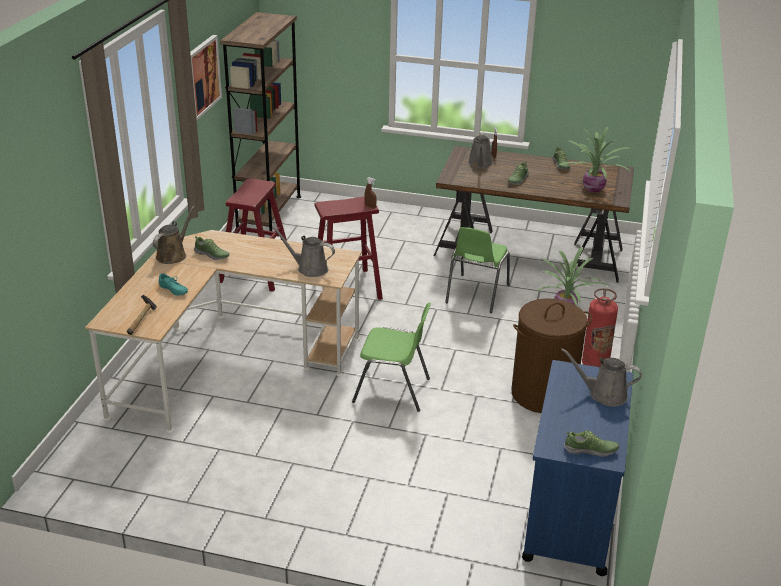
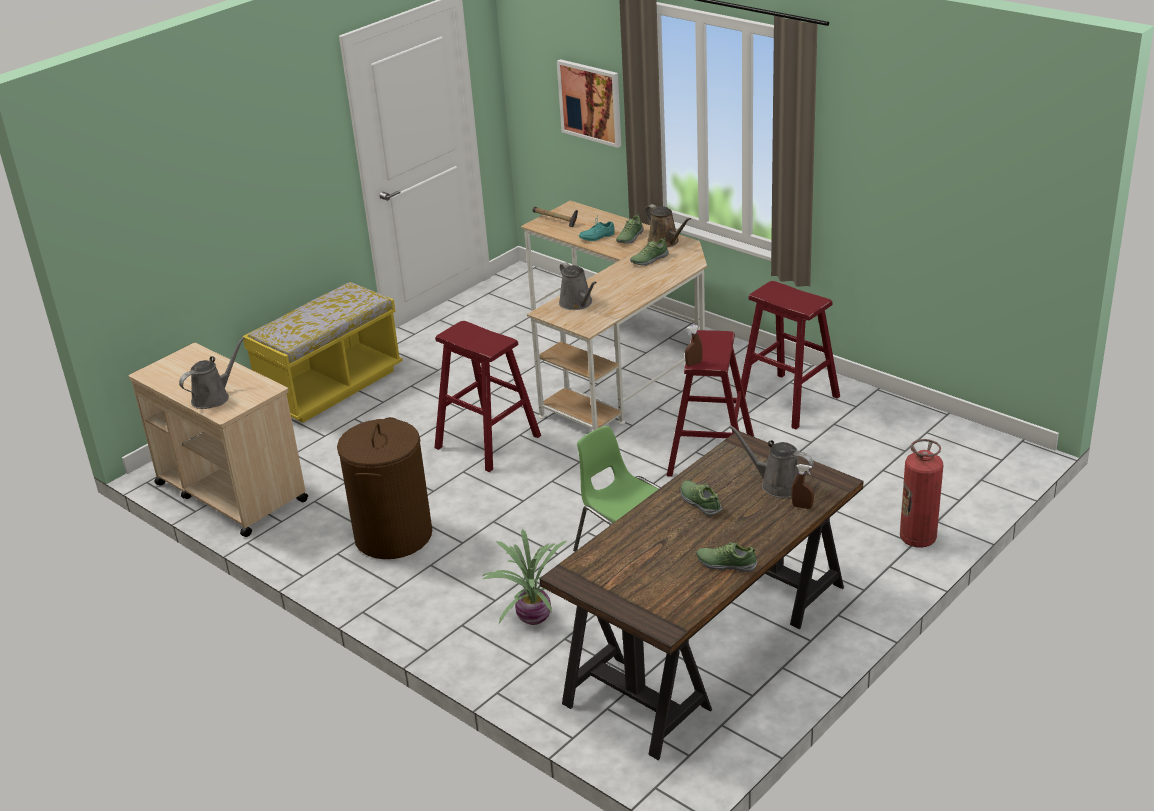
camera: 120 degrees right, 0 degrees up
picture [190,35,222,120] -> picture moved to [557,59,621,148]
brown bookcase [220,12,301,236] -> none
grey watering can [272,227,335,277] -> grey watering can turned 105 degrees clockwise [559,262,597,310]
green chair [352,302,431,412] -> red stool [434,321,541,472]
blue cart [522,360,633,576] -> beige cart [129,343,308,537]
potted plant [558,127,631,193] -> none
shoe [564,431,619,457] -> shoe moved to [616,214,644,244]
fire extinguisher [582,288,618,367] -> fire extinguisher moved to [900,439,943,548]
none -> yellow bench [242,282,403,423]

